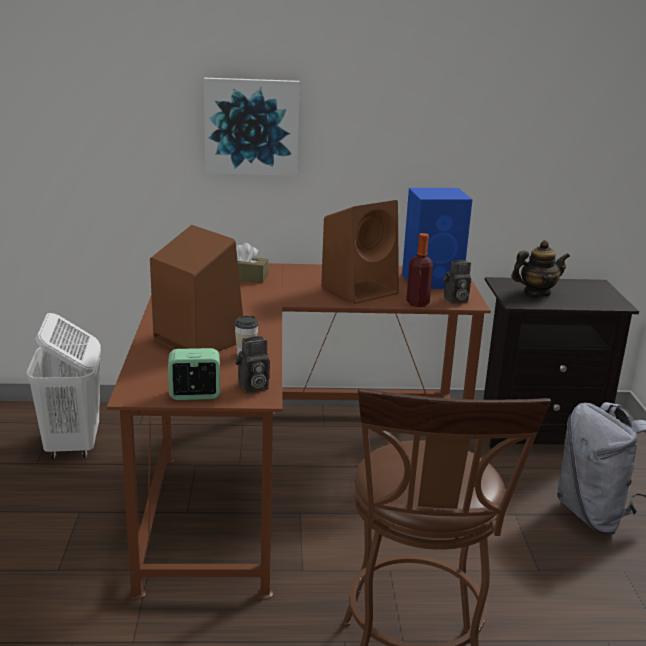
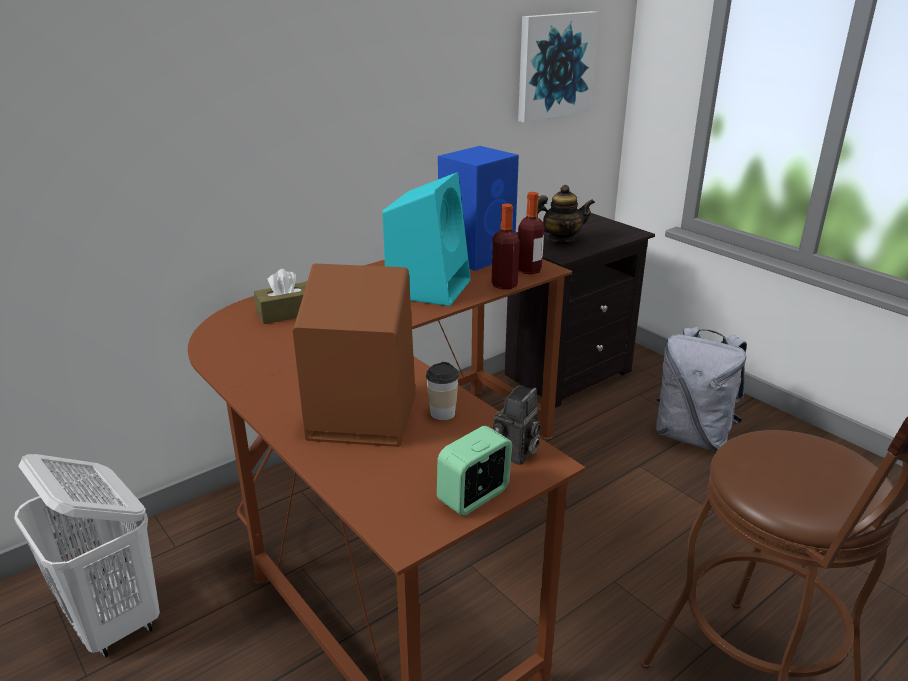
camera: 35 degrees left, 5 degrees up
picture [204,78,300,176] -> picture moved to [518,11,599,123]
brown speaker [321,200,399,304] -> turquoise speaker [382,172,471,306]
camera [443,260,471,304] -> bottle [518,192,544,274]
teapot [511,240,570,297] -> teapot turned 45 degrees clockwise [538,185,595,244]

